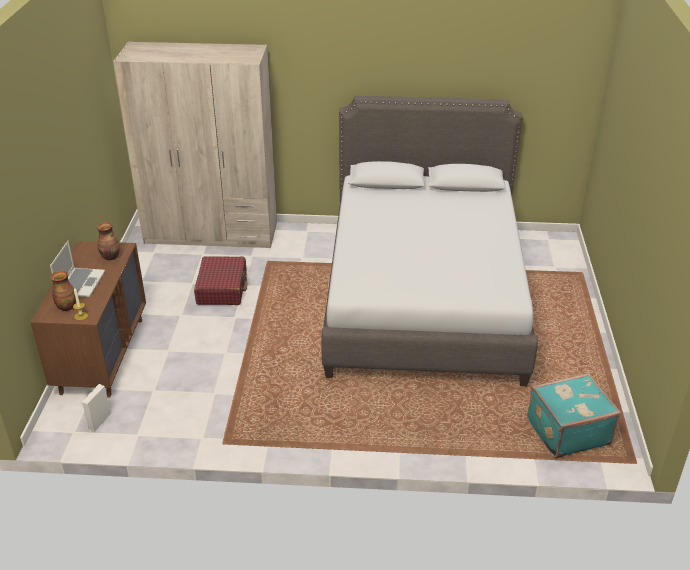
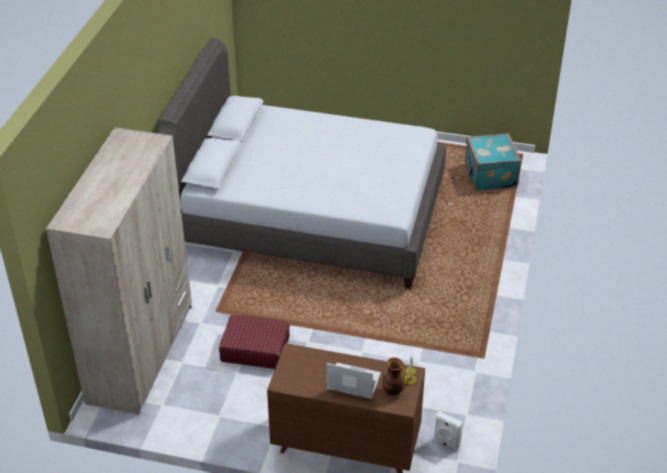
camera: 80 degrees left, 5 degrees up
vase [97,222,120,260] -> none

